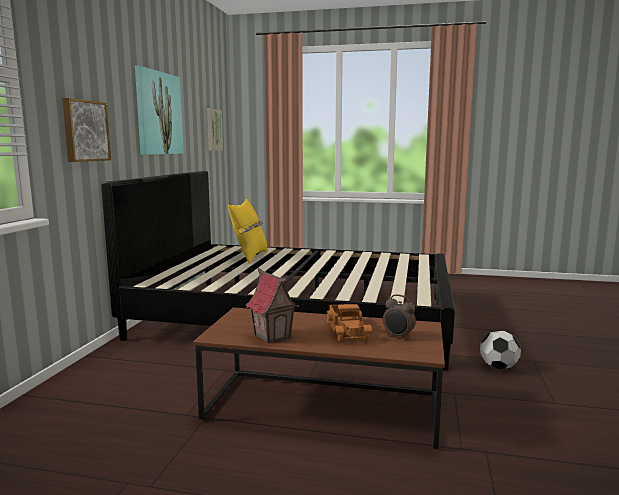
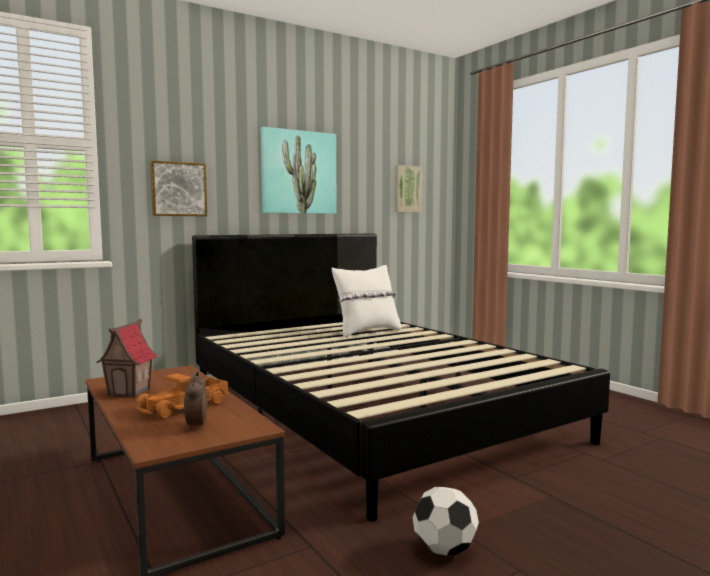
camera: 45 degrees right, 5 degrees down
yellow pillow [228,199,268,264] -> white pillow [332,265,401,337]

